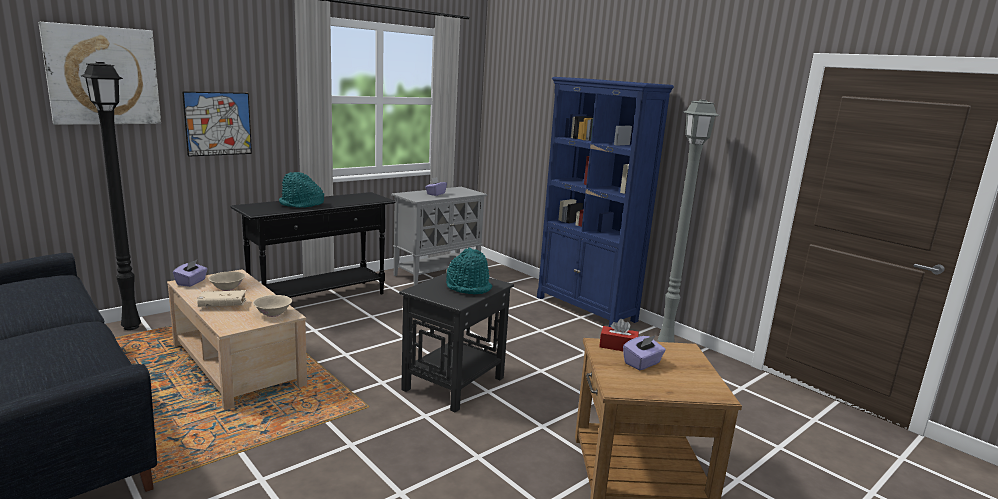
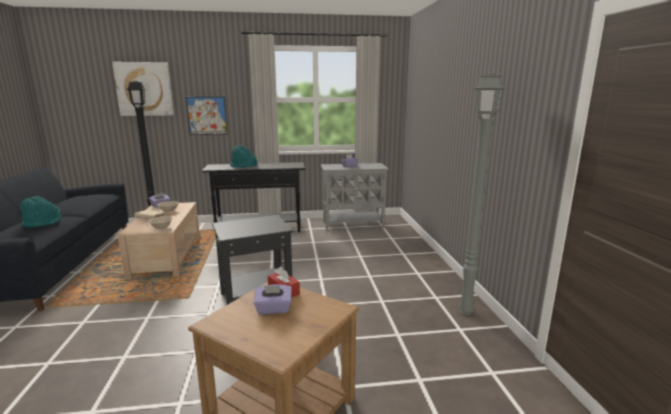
camera: 35 degrees right, 0 degrees up
turquoise hat [446,248,493,294] -> turquoise hat moved to [20,196,62,228]
blue bookcase [537,77,674,327] -> none

